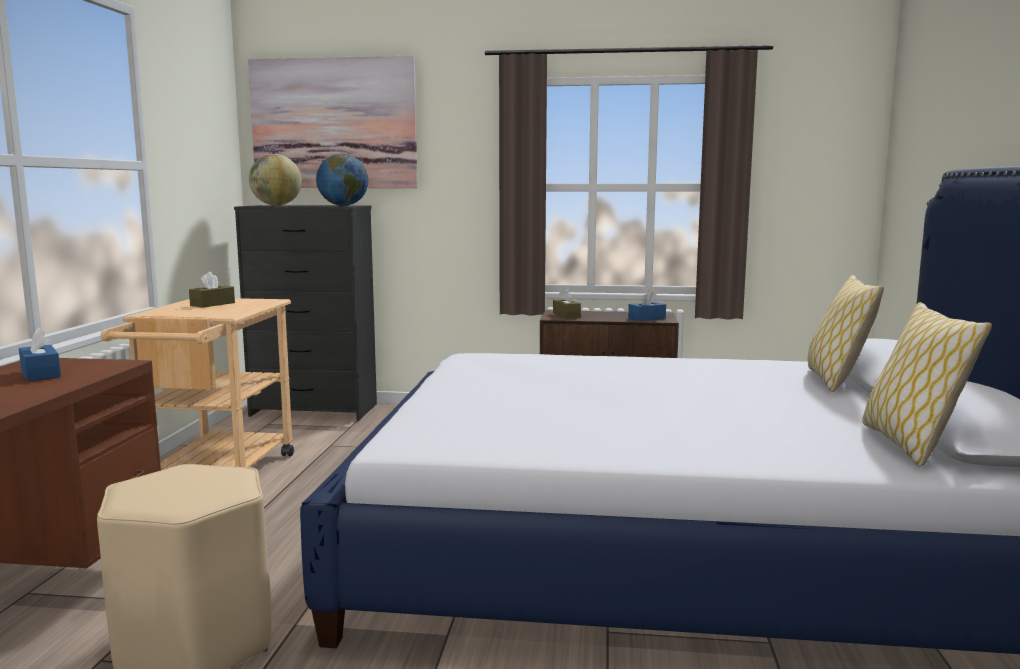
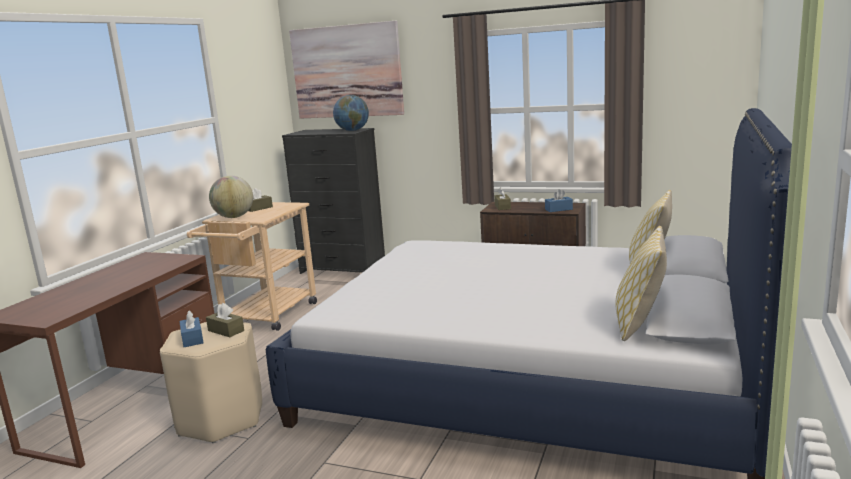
camera: 15 degrees right, 5 degrees up
blue tissue box [19,328,61,381] -> blue tissue box moved to [179,310,204,347]
globe [249,154,302,206] -> globe moved to [209,176,253,218]
none -> brown tissue box [206,303,244,337]

